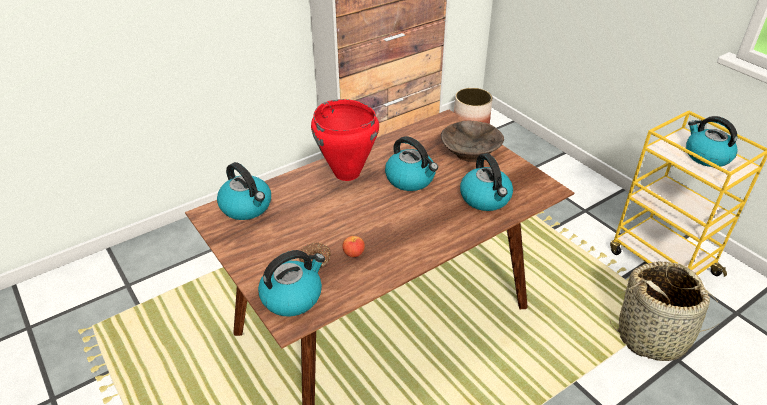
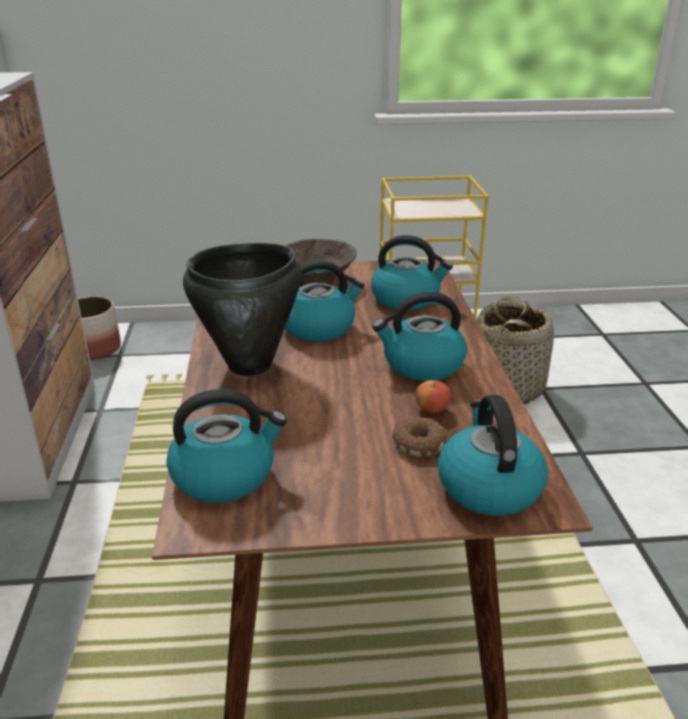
camera: 60 degrees left, 10 degrees down
red cooking pot [311,99,379,181] -> black cooking pot [183,243,302,376]
kettle [686,116,738,167] -> kettle moved to [372,292,467,381]

